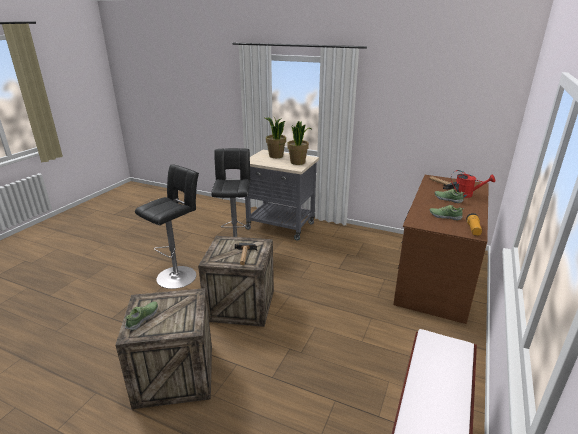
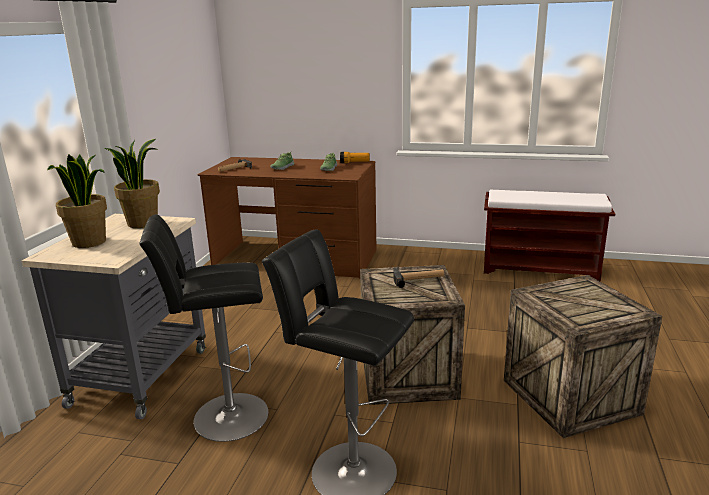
camera: 100 degrees left, 5 degrees down
shoe [125,301,158,330] -> none
red watering can [451,170,495,198] -> none

